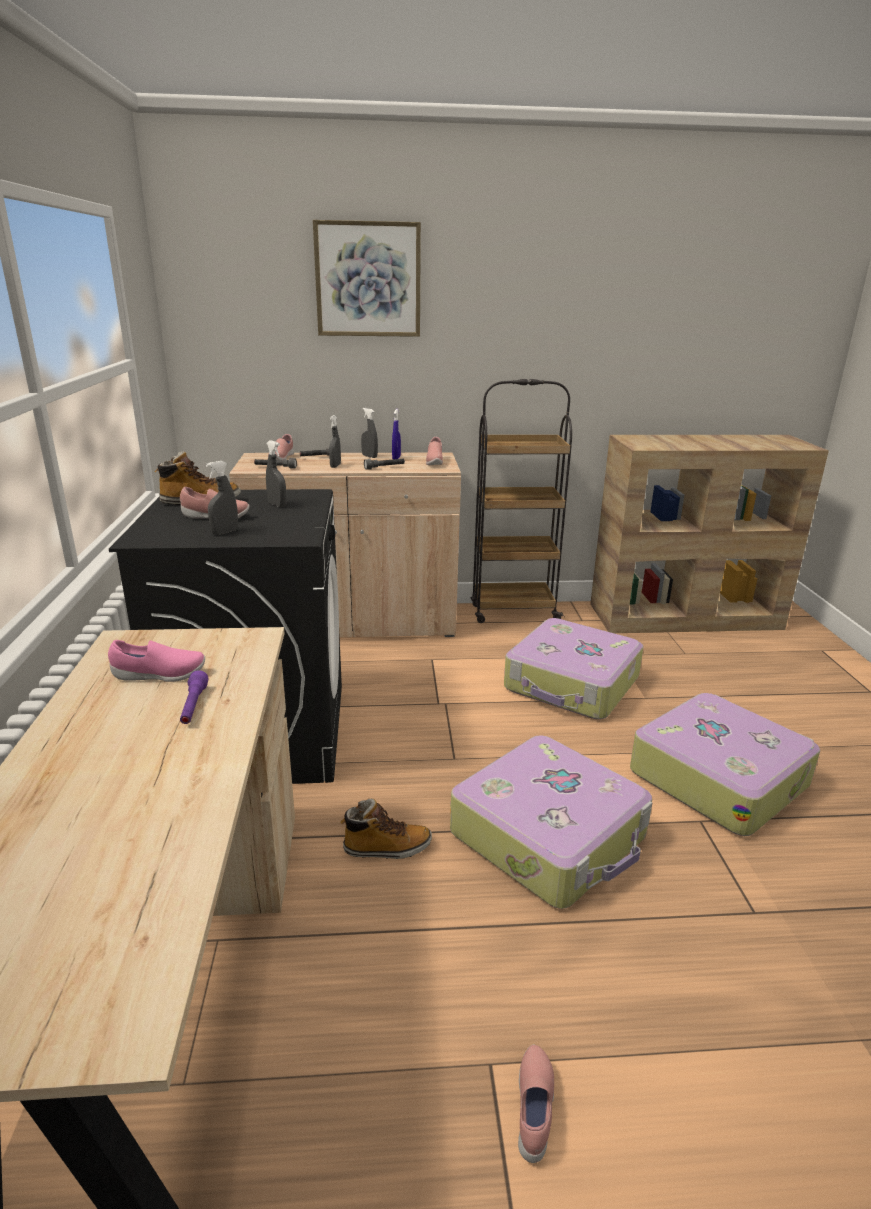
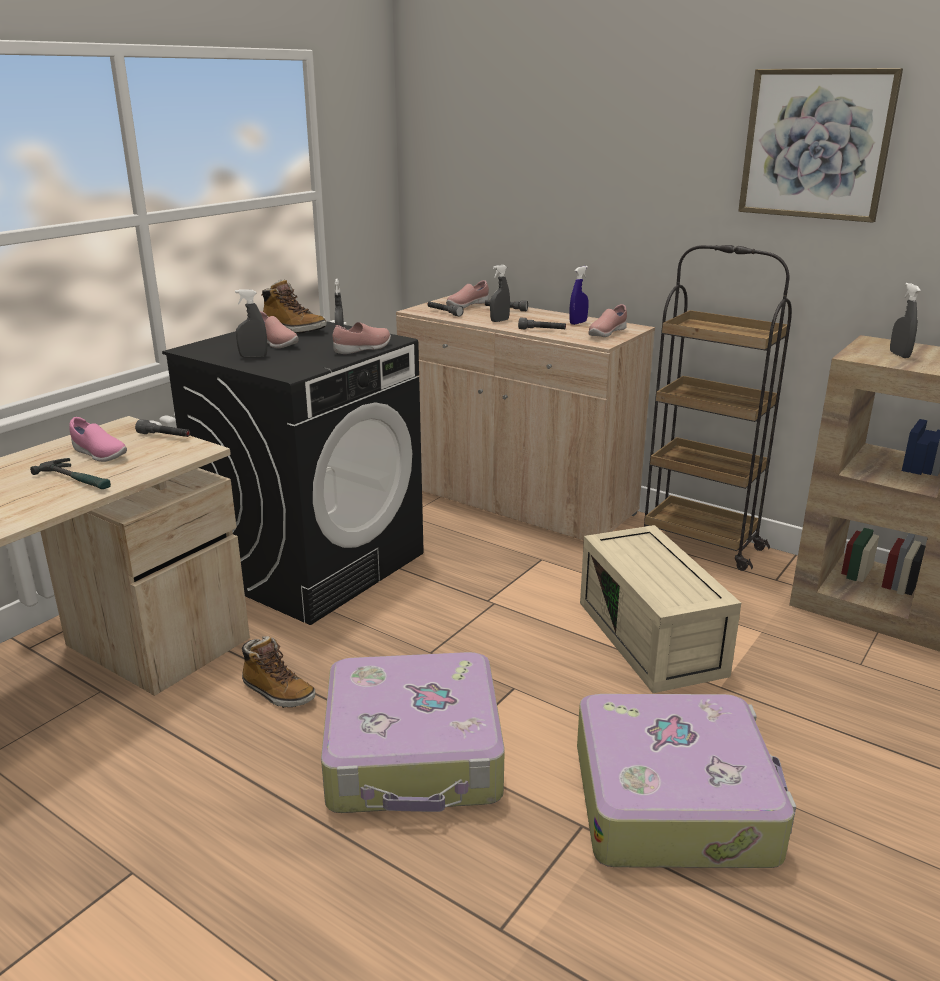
camera: 40 degrees right, 0 degrees up
purple flashlight [180,670,208,724] -> hammer [30,458,111,489]
picture [313,220,421,337] -> picture moved to [738,68,903,223]
grey spray bottle [361,408,378,458] -> grey spray bottle moved to [890,283,921,358]
suitcase [504,618,644,719] -> beige storage box [580,525,741,693]
pink shoe [518,1045,554,1163] -> pink shoe moved to [332,322,391,354]
none -> grey flashlight [135,419,190,437]

